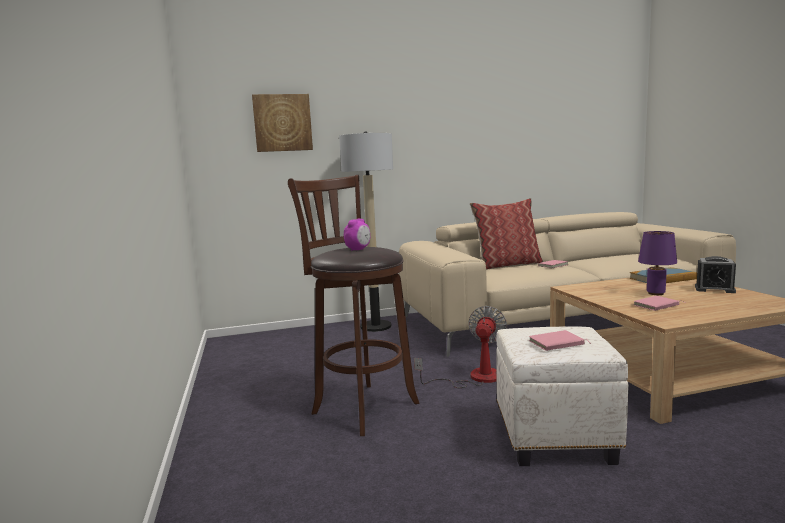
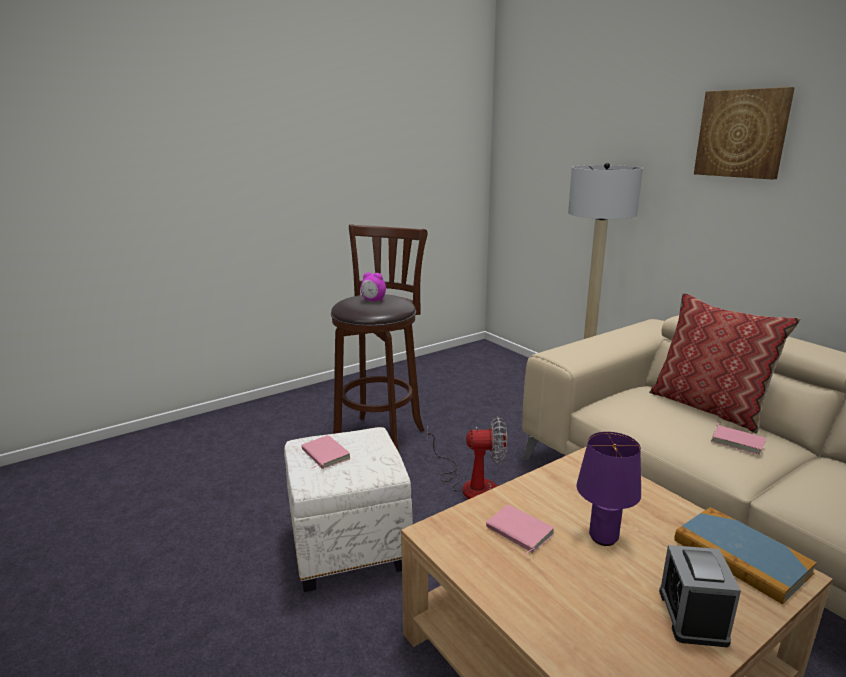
camera: 70 degrees right, 10 degrees up
picture [252,94,313,152] -> picture moved to [694,87,795,180]

